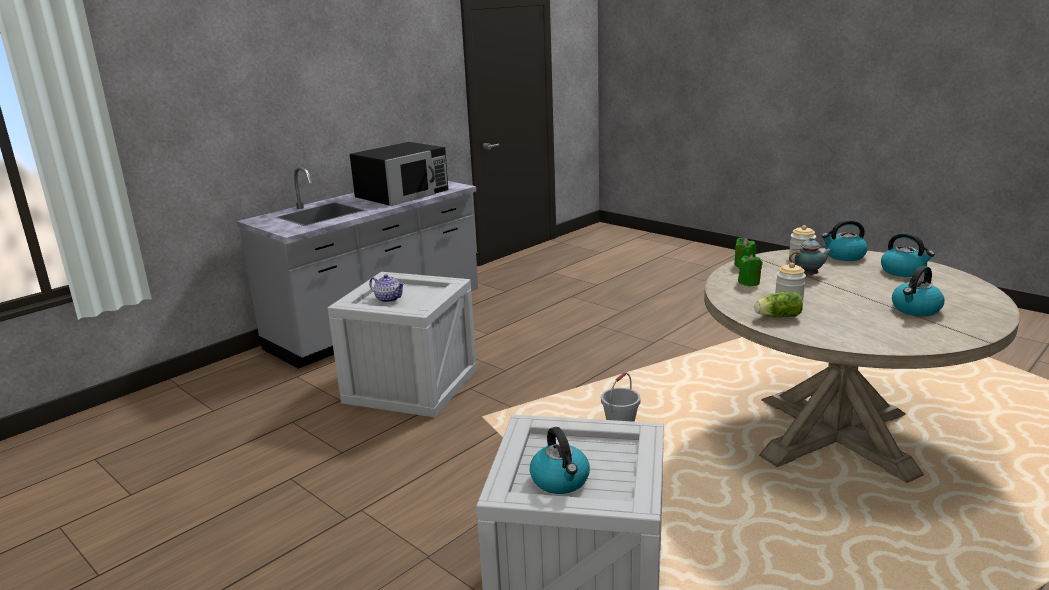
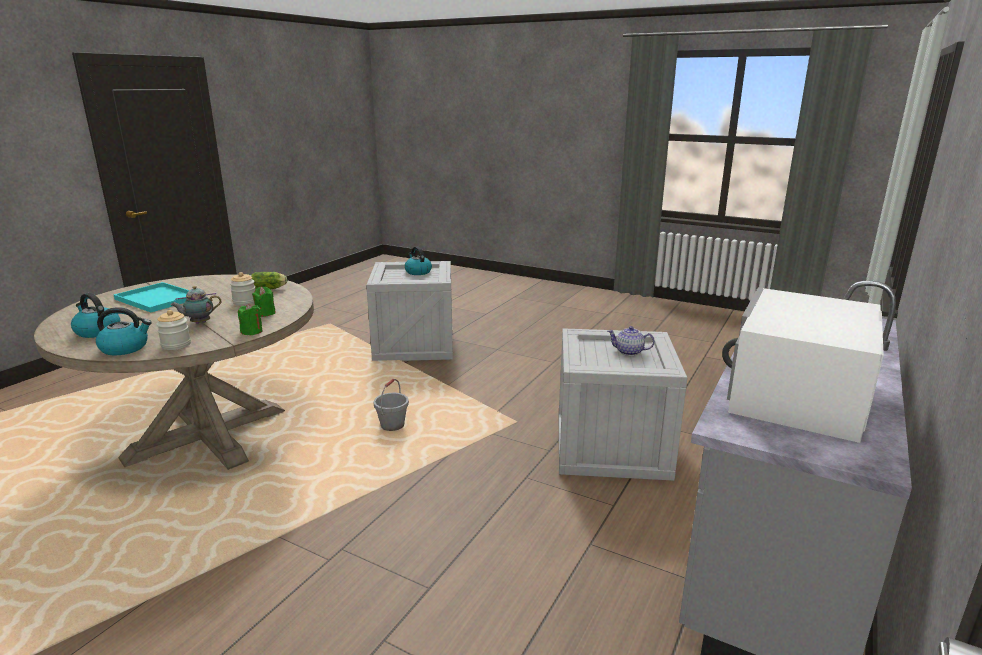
camera: 165 degrees right, 0 degrees up
black microwave [350,142,448,206] -> white microwave [722,288,884,443]
kettle [892,266,944,316] -> turquoise tray [114,282,189,312]

